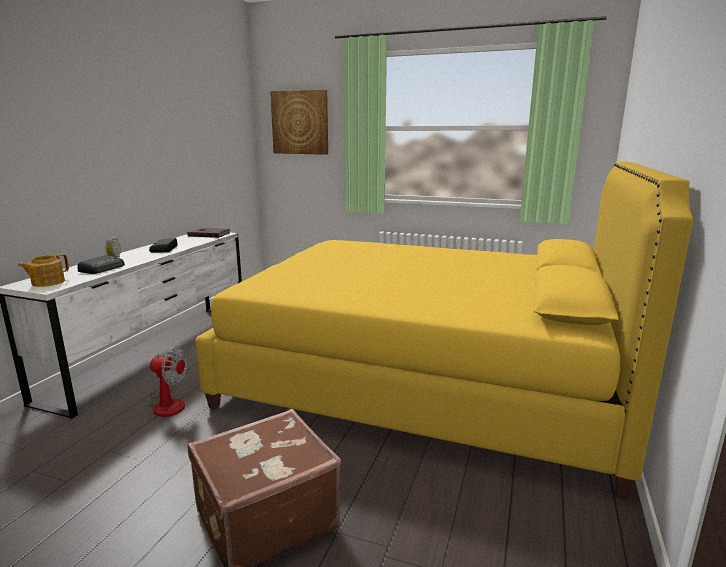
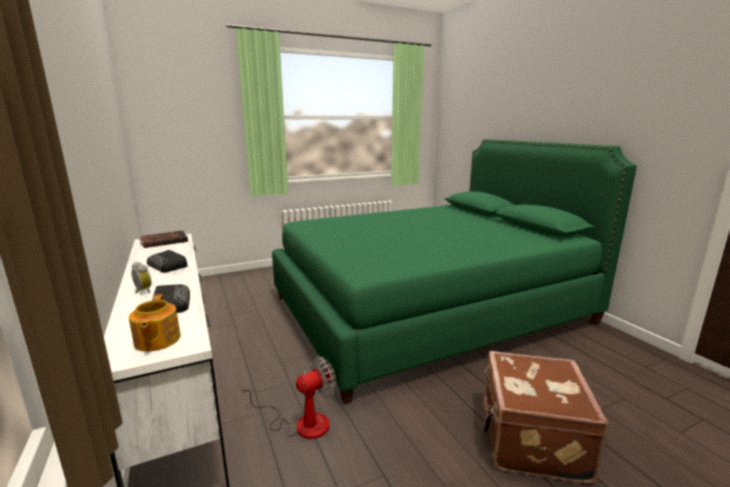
camera: 45 degrees left, 0 degrees up
yellow bed [195,162,693,499] -> green bed [272,139,637,405]
picture [270,90,328,155] -> none

